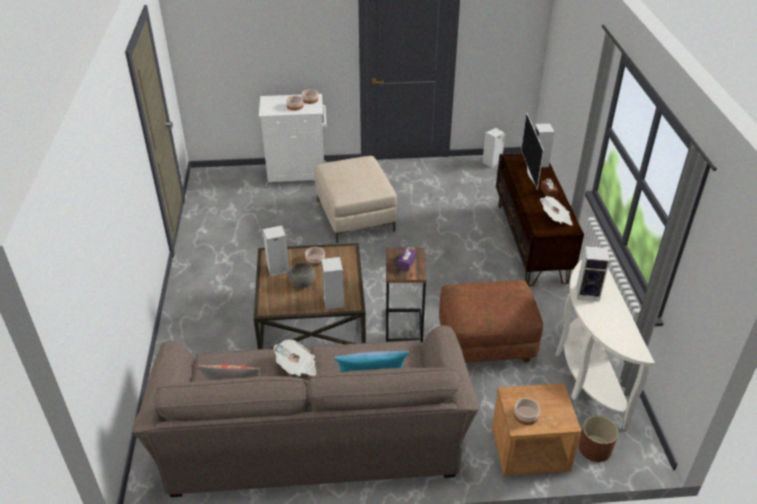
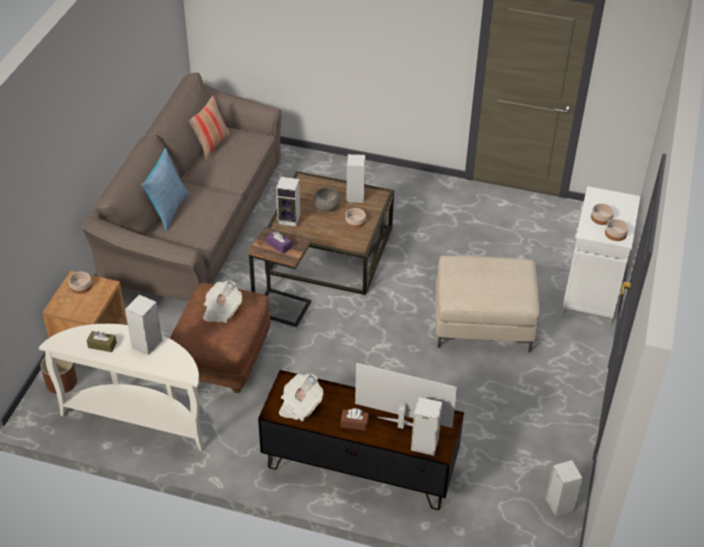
camera: 110 degrees right, 5 degrees up
newspaper [273,340,316,376] -> newspaper moved to [203,281,242,323]
none -> brown tissue box [86,331,117,352]

